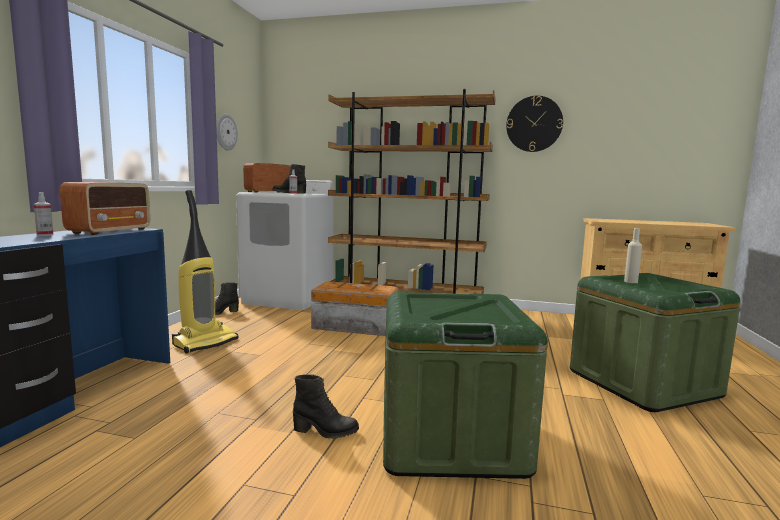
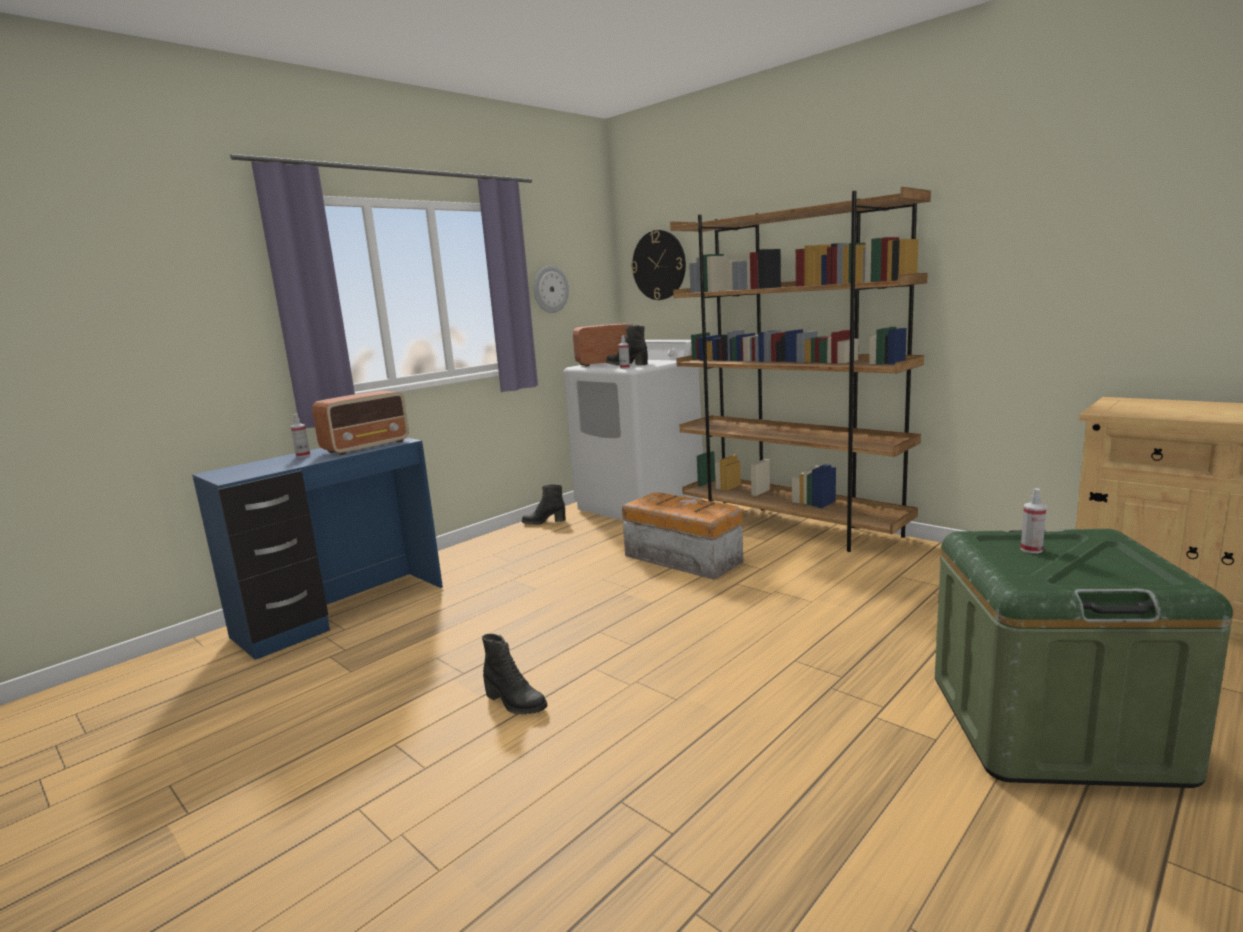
camera: 30 degrees right, 5 degrees up
vacuum cleaner [172,190,238,353] -> none
green storage box [383,292,548,479] -> none
wall clock [506,96,563,152] -> wall clock moved to [631,230,686,300]
beige bottle [624,228,642,283] -> spray bottle [1021,488,1047,553]

